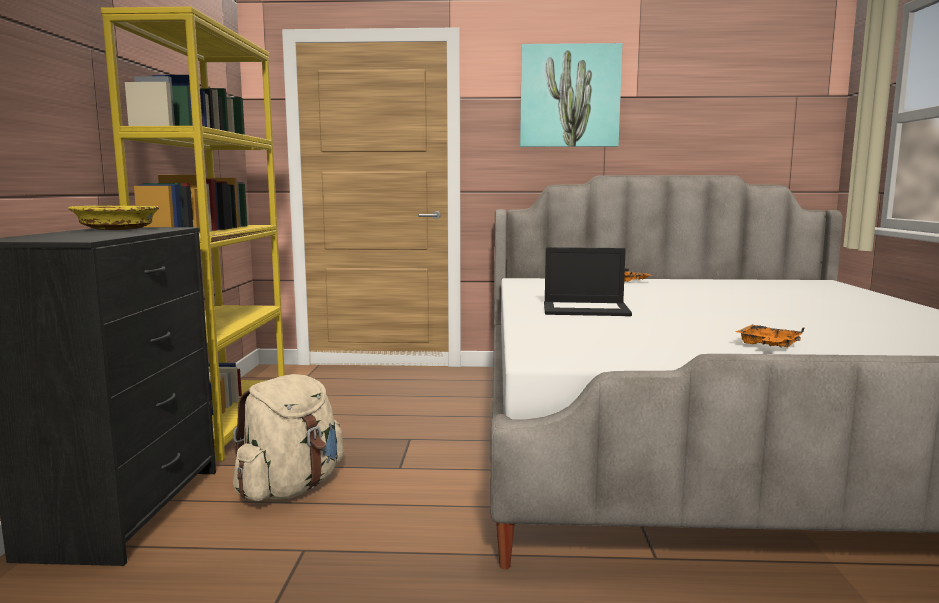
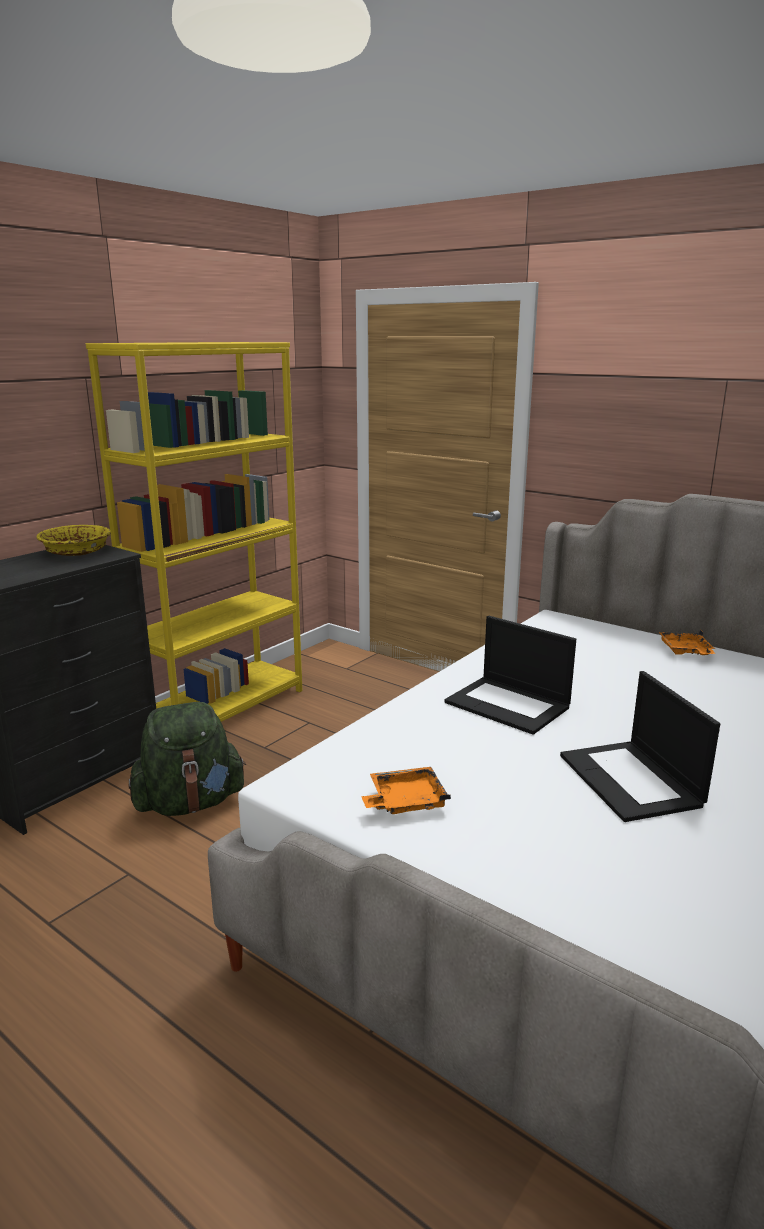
camera: 35 degrees right, 10 degrees up
beige backpack [233,374,344,501] -> green backpack [128,702,246,816]
picture [520,43,623,147] -> none
orange tray [736,325,805,348] -> orange tray moved to [361,767,451,814]
none -> laptop [560,671,720,822]

